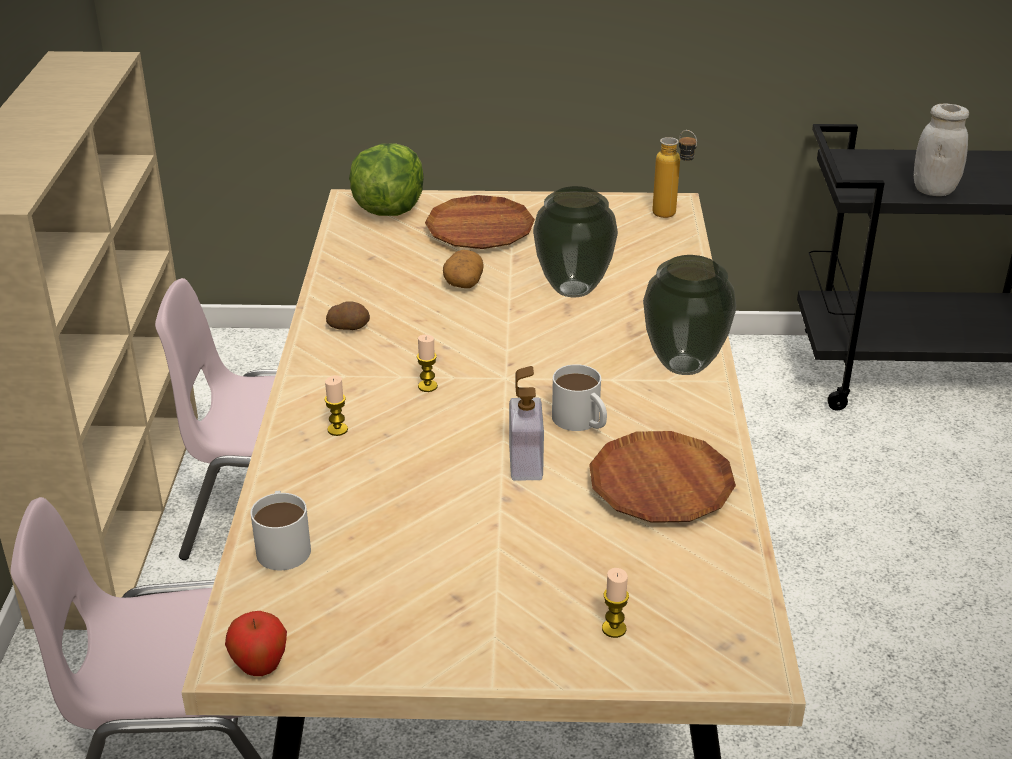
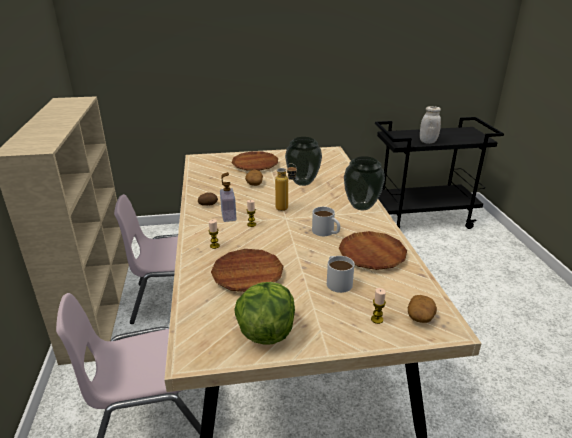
camera: 10 degrees left, 5 degrees down
apple [225,611,287,676] -> none
white mug [251,490,311,570] -> white mug moved to [327,256,354,293]
lettuce [349,143,424,216] -> lettuce moved to [234,282,295,345]
soap dispenser [509,366,544,481] -> soap dispenser moved to [220,172,236,222]
bottle [652,130,697,218] -> bottle moved to [275,163,297,211]
none -> brown plate [211,249,284,292]
none -> potato [408,295,437,323]

